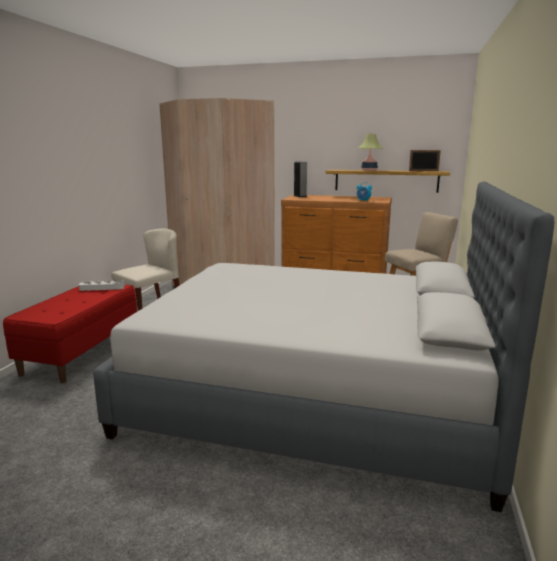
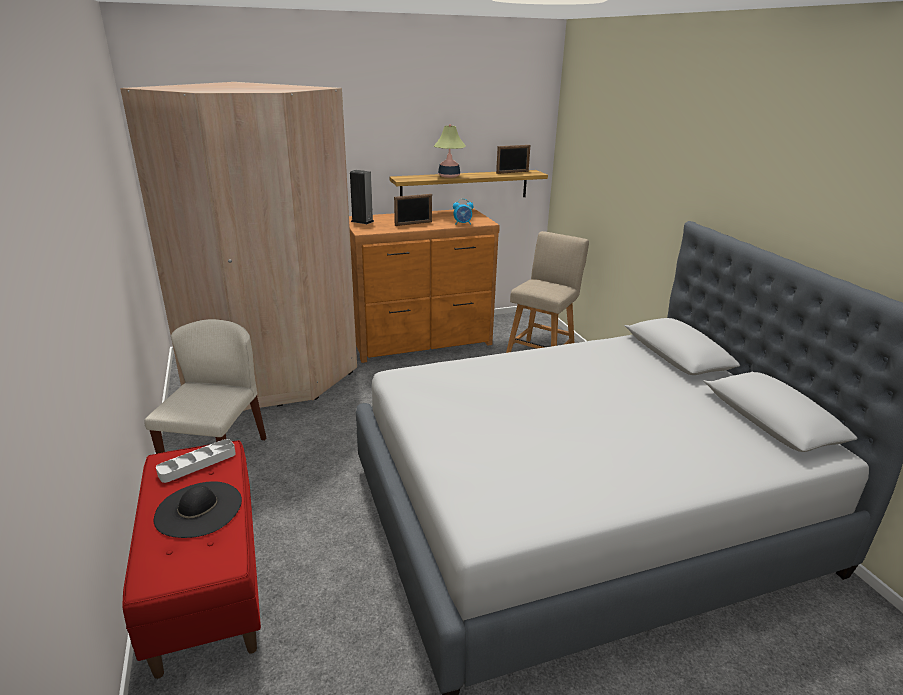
camera: 35 degrees left, 10 degrees up
none -> black hat [154,481,242,538]
none -> picture frame [394,194,432,226]

